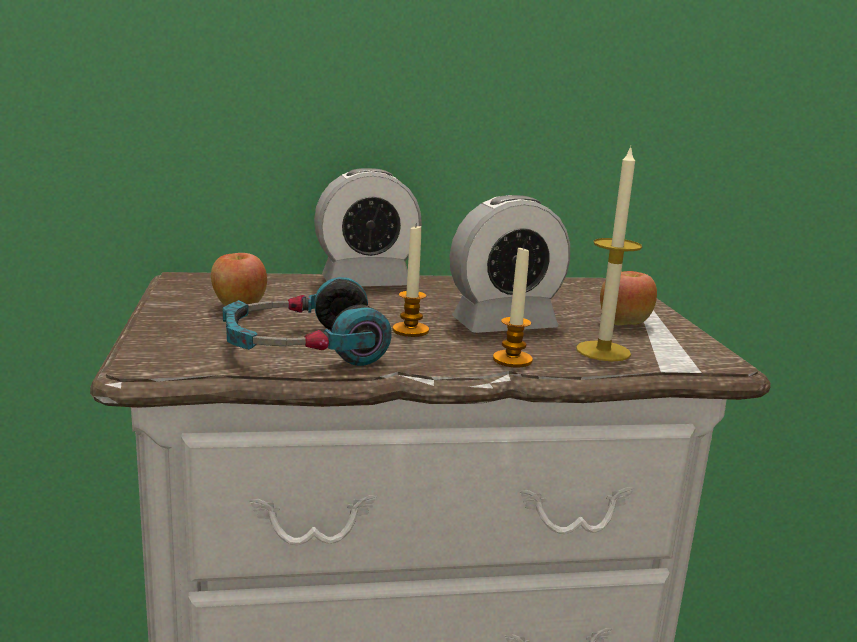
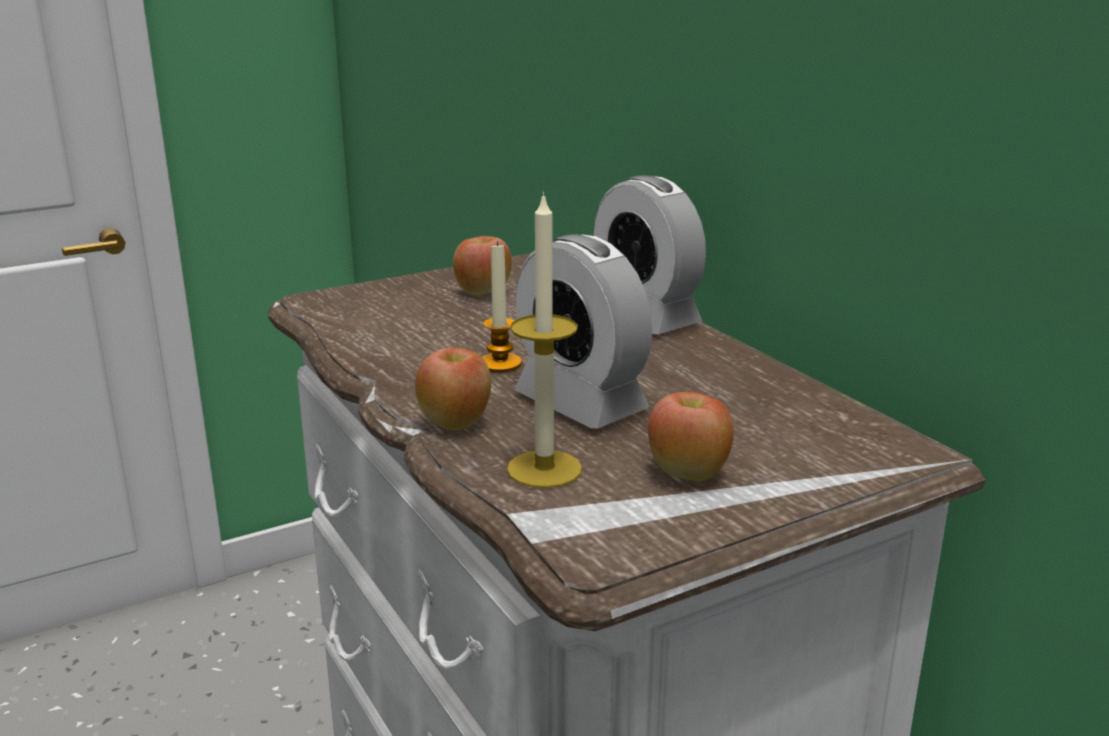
camera: 70 degrees right, 5 degrees up
headphones [223,277,392,366] -> none
candle [493,245,533,368] -> apple [415,347,491,430]

